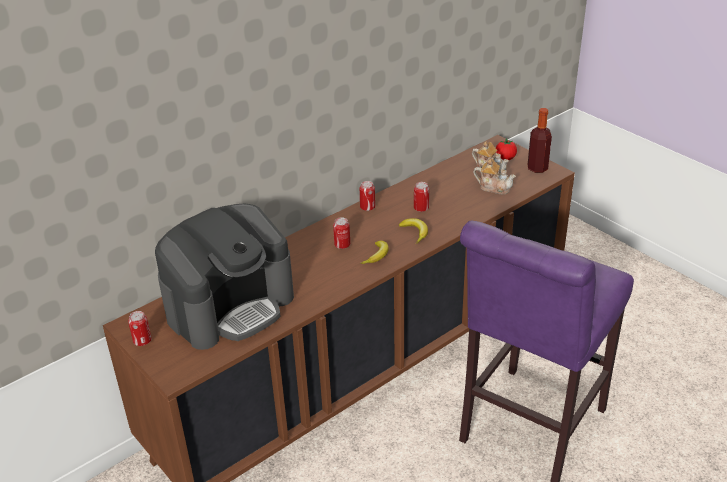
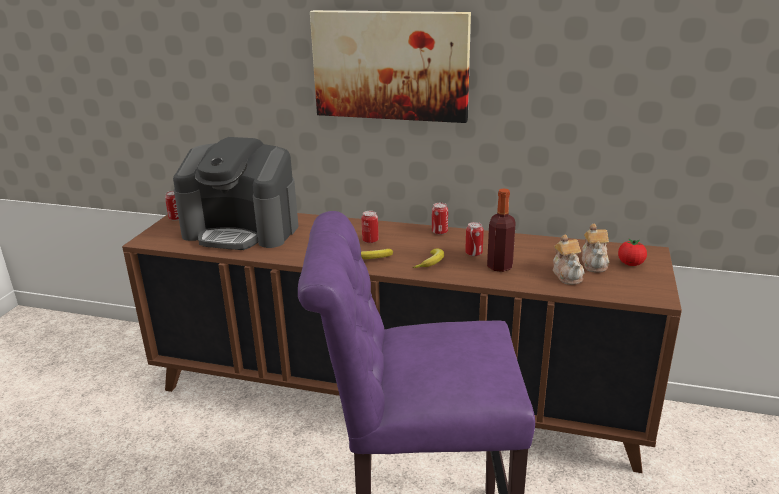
camera: 55 degrees right, 10 degrees down
bottle [528,108,552,173] -> bottle moved to [487,189,516,272]
none -> picture [310,10,471,123]

